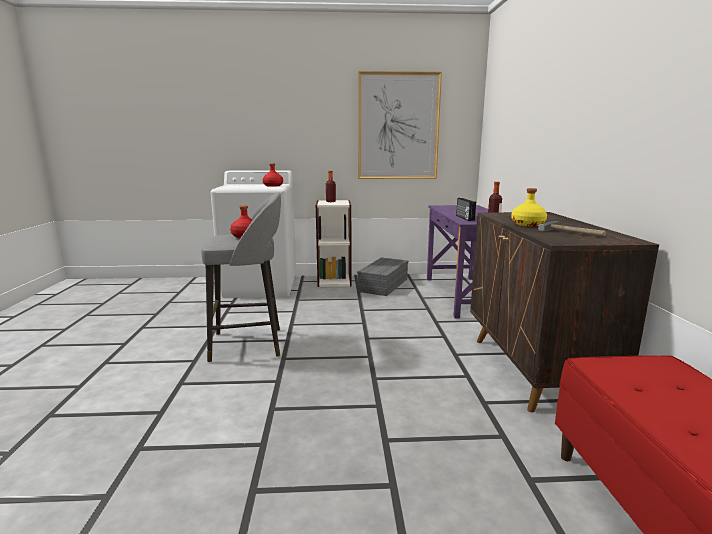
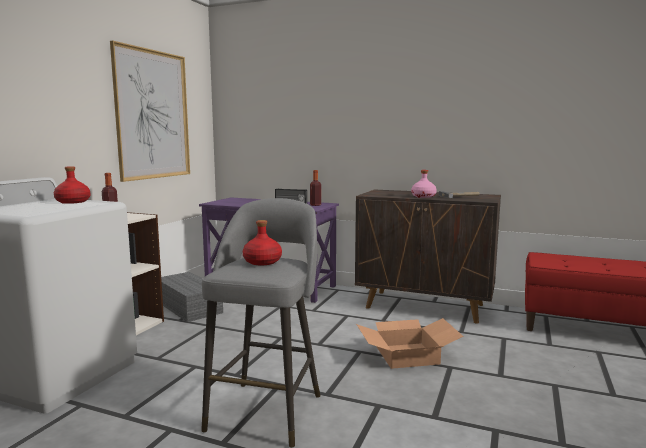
camera: 65 degrees left, 5 degrees down
yellow bottle [511,188,547,226] -> pink bottle [411,170,437,198]
none -> cardboard box [356,318,464,369]

